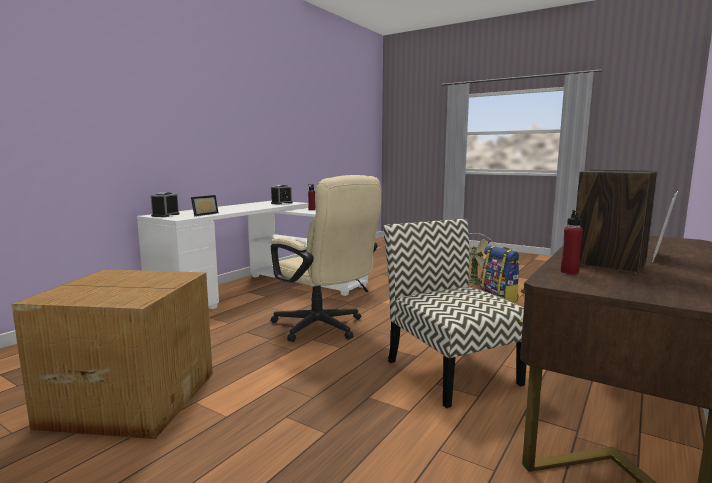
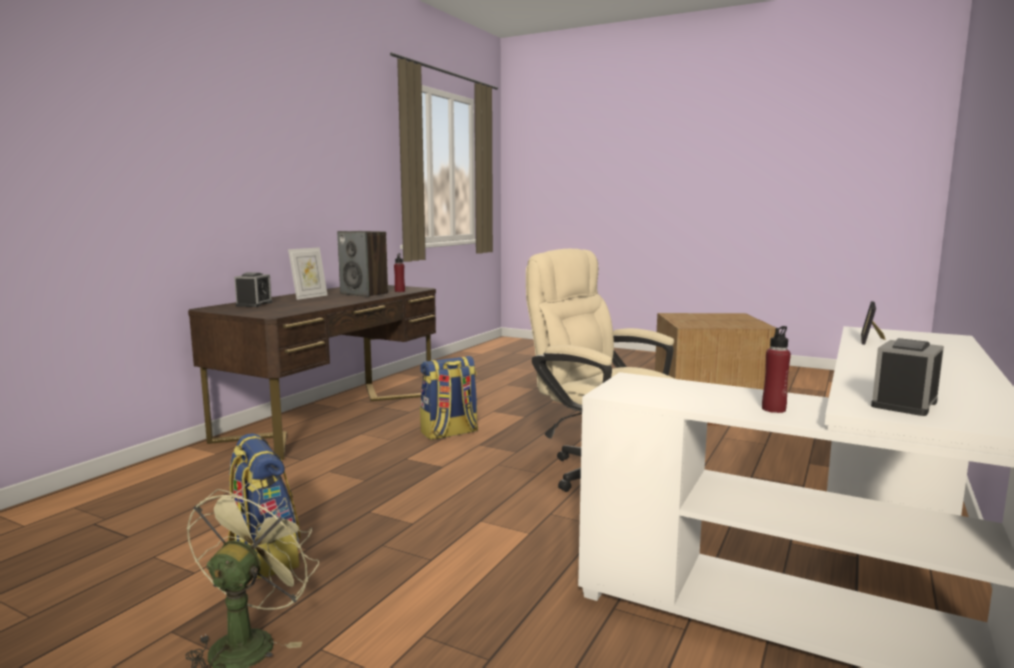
camera: 175 degrees right, 0 degrees up
alarm clock [150,192,179,217] -> alarm clock moved to [234,272,272,307]
chair [383,219,527,408] -> backpack [420,356,478,440]

